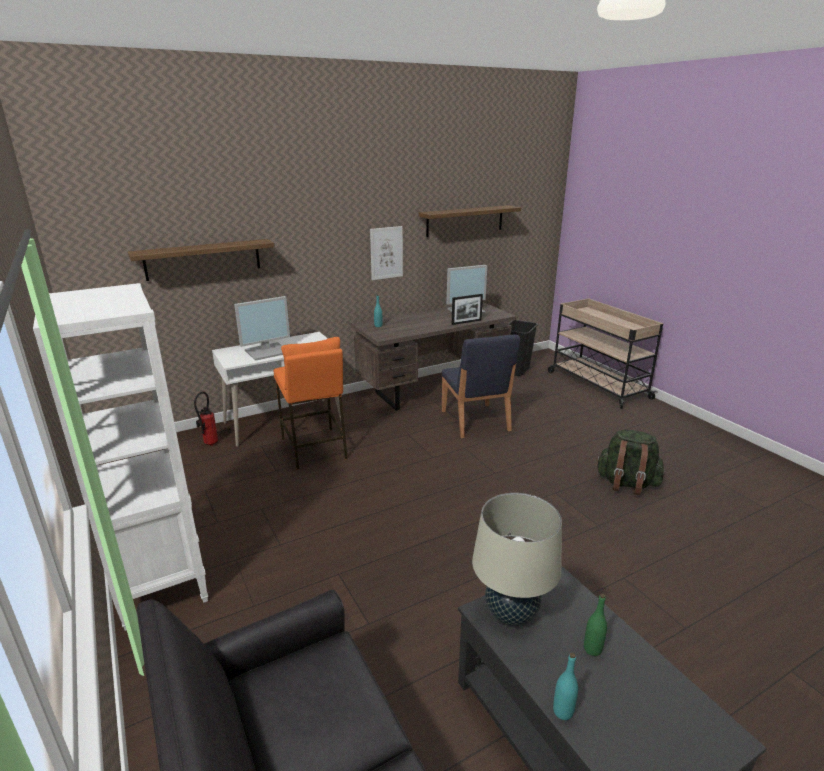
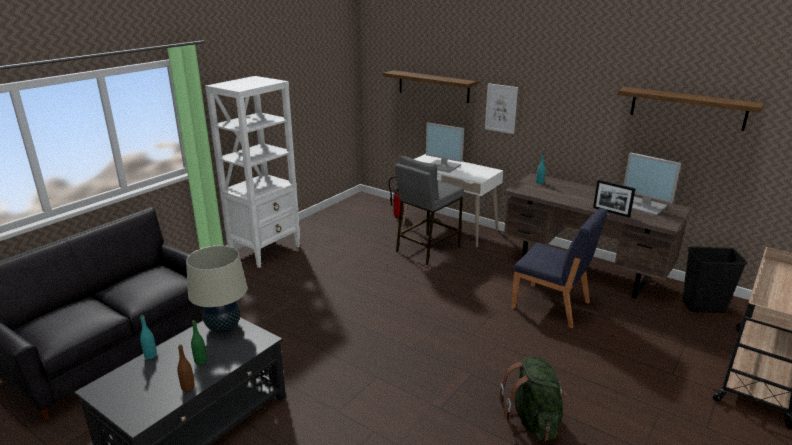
camera: 65 degrees right, 0 degrees up
orange stool [273,337,348,470] -> grey stool [395,156,464,265]
picture [370,226,403,280] -> picture moved to [485,83,518,134]
blue chair [442,334,520,438] -> blue chair turned 105 degrees counterclockwise [511,208,607,328]
none -> brown bottle [177,345,195,391]

